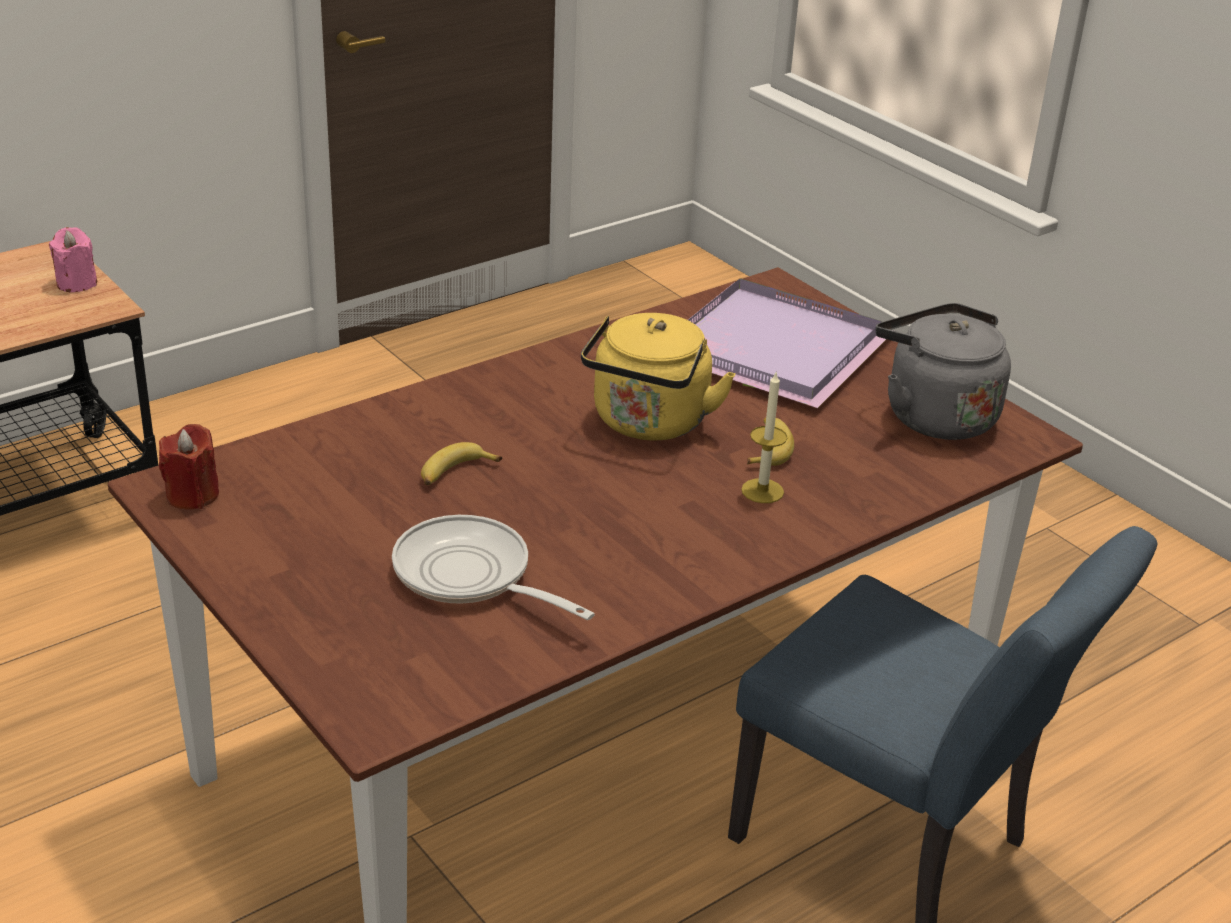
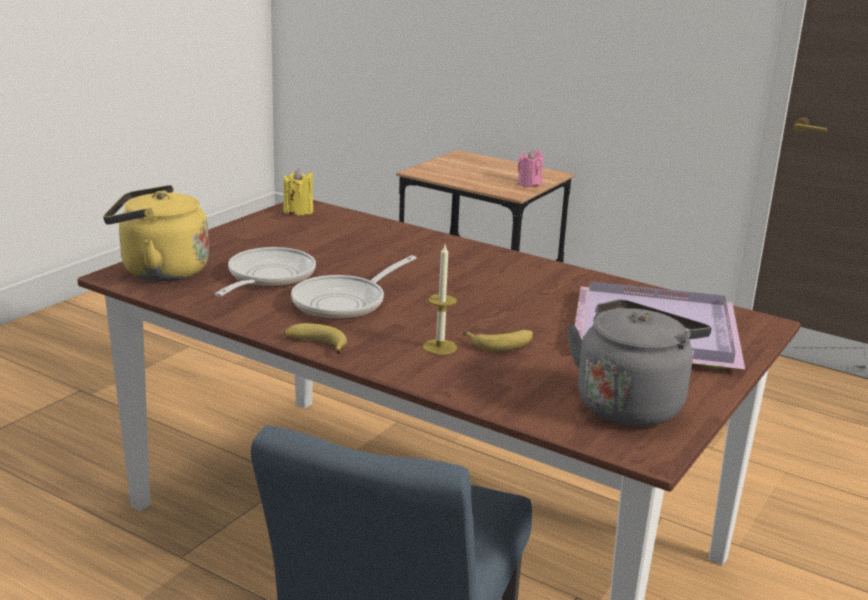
camera: 70 degrees right, 10 degrees down
red candle [159,424,219,509] -> yellow candle [283,169,313,215]
banana [421,442,502,485] -> banana moved to [284,323,347,354]
yellow kettle [581,313,736,441] -> yellow kettle moved to [103,185,209,281]
none -> frying pan [291,255,417,320]

